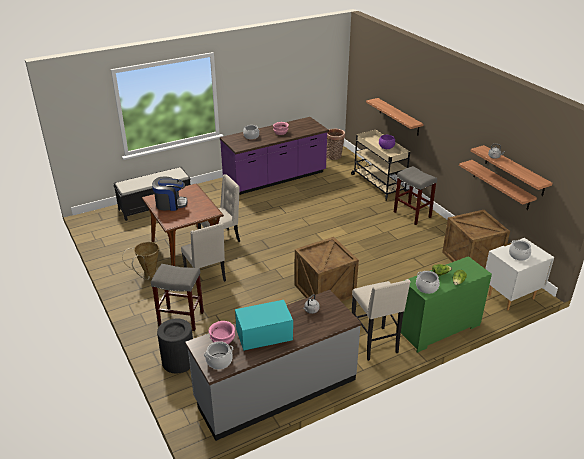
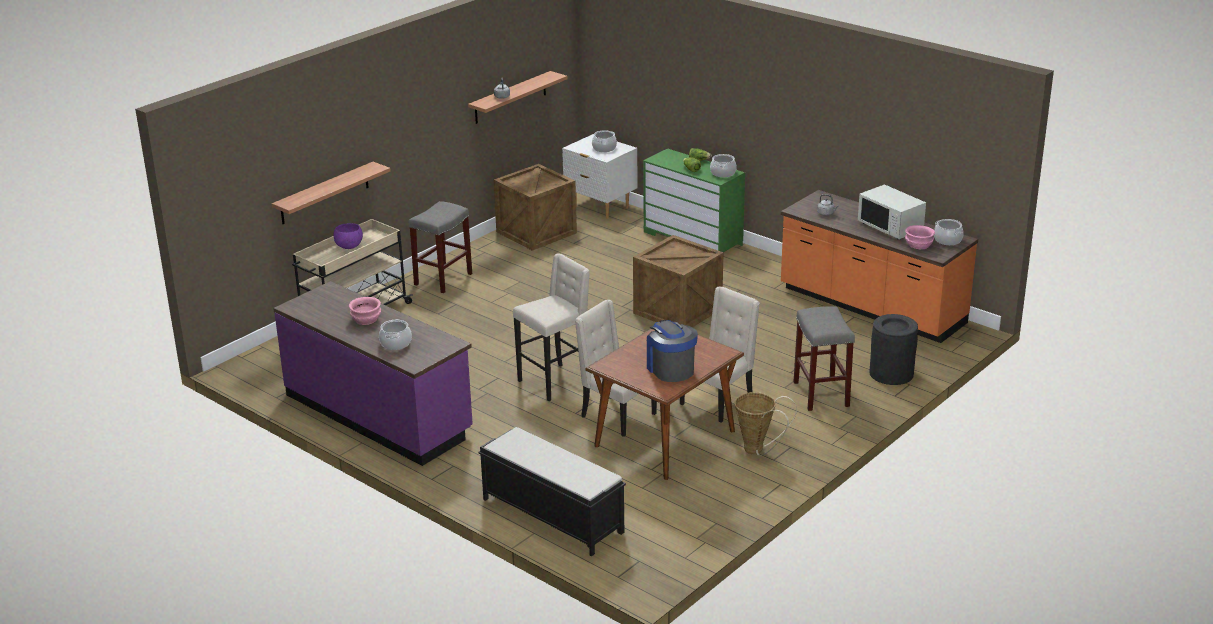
camera: 110 degrees left, 5 degrees down
grey counter [185,290,361,441] -> orange counter [781,190,978,343]
turquoise microwave [235,300,293,351] -> white microwave [858,184,926,240]
basket [326,129,345,160] -> none
beige stool [352,279,411,361] -> beige stool moved to [513,253,590,401]
shelf [459,160,537,210] -> none

